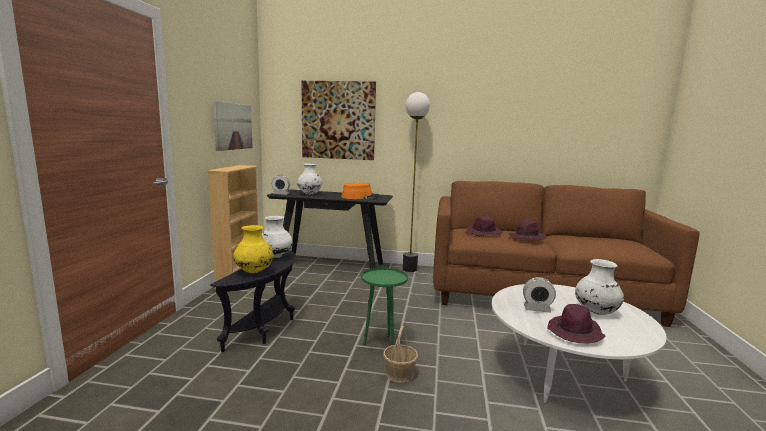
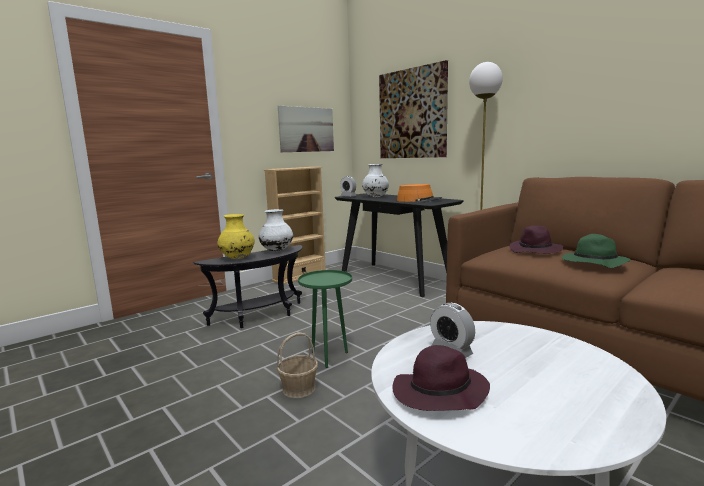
camera: 40 degrees right, 0 degrees up
purple hat [509,220,546,240] -> green hat [562,234,631,268]
white vase [575,259,624,315] -> none

